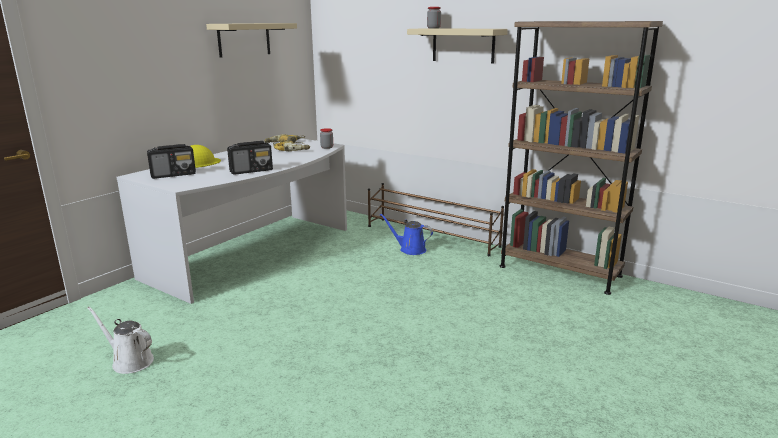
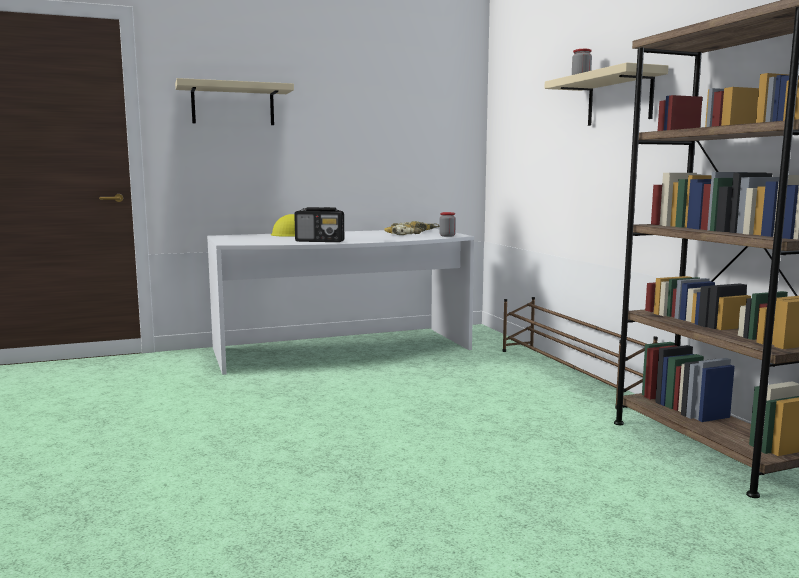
camera: 35 degrees right, 10 degrees down
white watering can [87,307,154,374] -> none
radio [147,144,196,179] -> none
beige shelf [206,23,297,58] -> beige shelf moved to [175,78,294,125]
blue watering can [380,213,433,255] -> none

